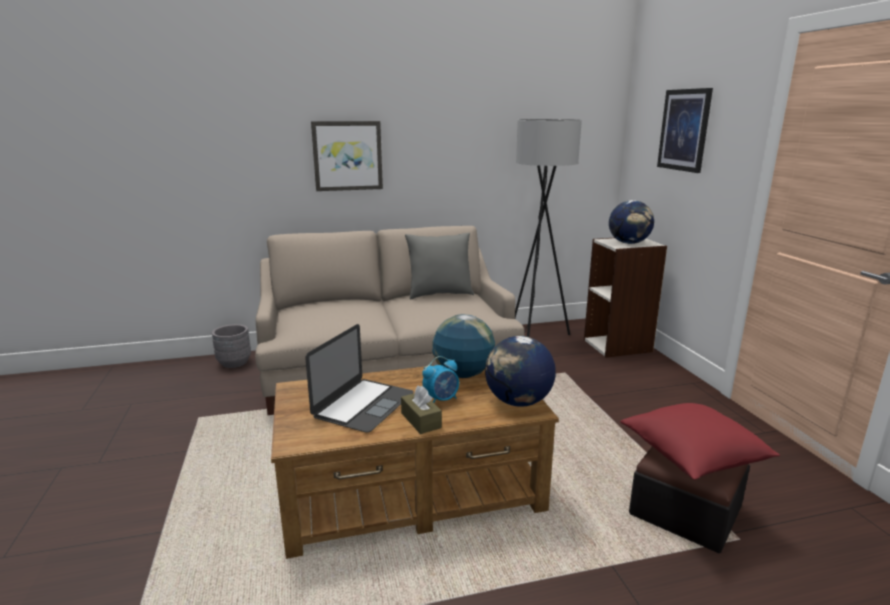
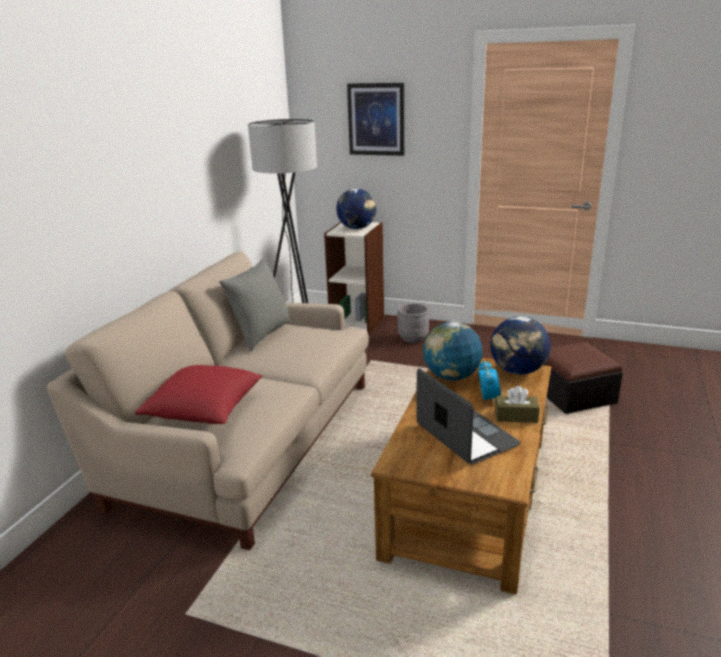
camera: 55 degrees left, 5 degrees up
grey planter [212,324,251,368] -> grey planter moved to [398,303,429,343]
picture [311,121,383,191] -> none
red pillow [620,403,780,480] -> red pillow moved to [135,365,263,424]

